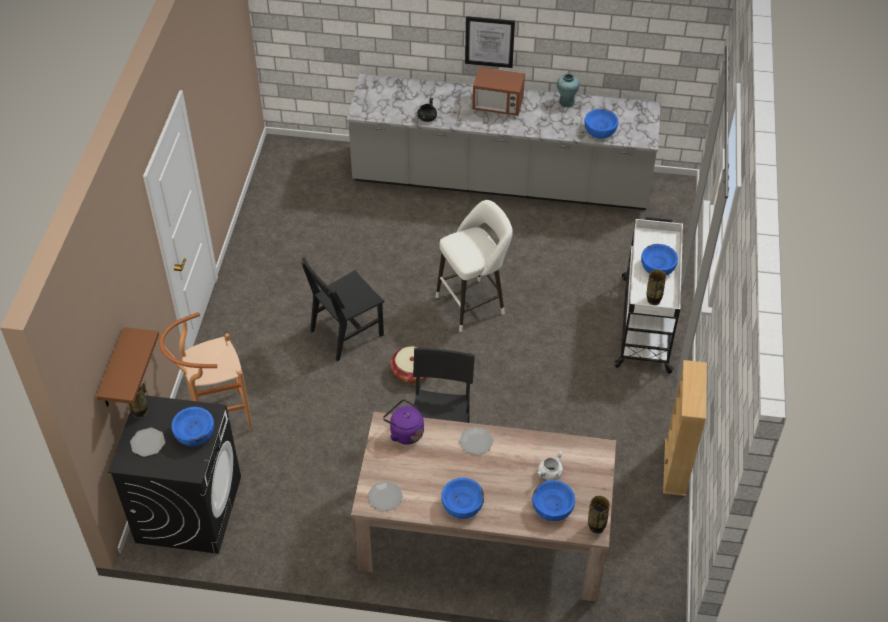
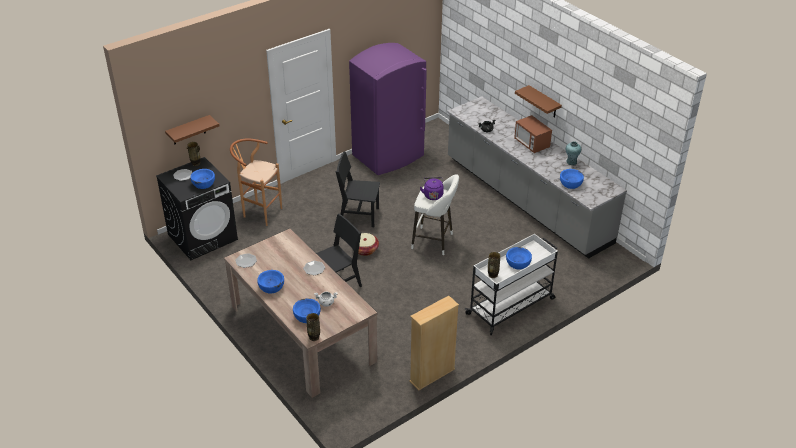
camera: 45 degrees right, 10 degrees down
purple kettle [383,399,424,445] -> purple kettle moved to [420,177,444,200]
picture [465,16,515,68] -> brown shelf [515,85,562,118]
none -> purple fridge [349,43,427,175]

